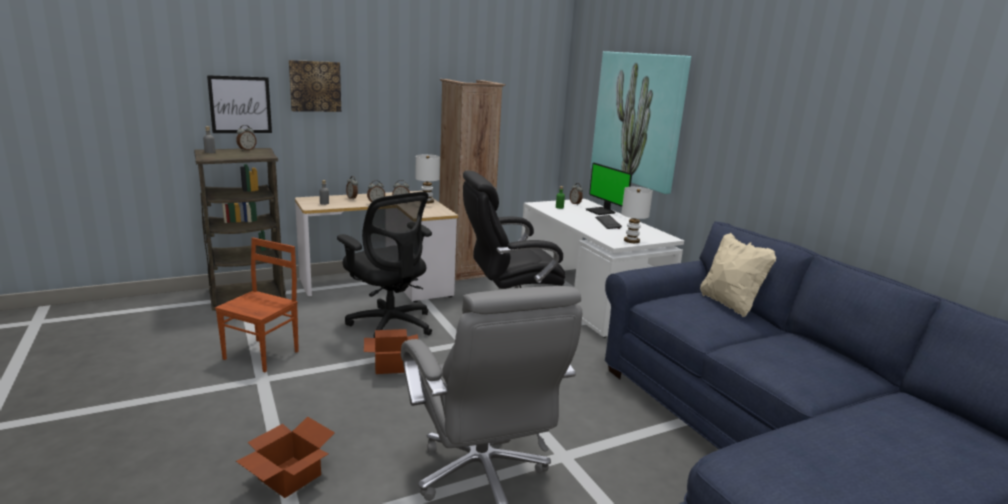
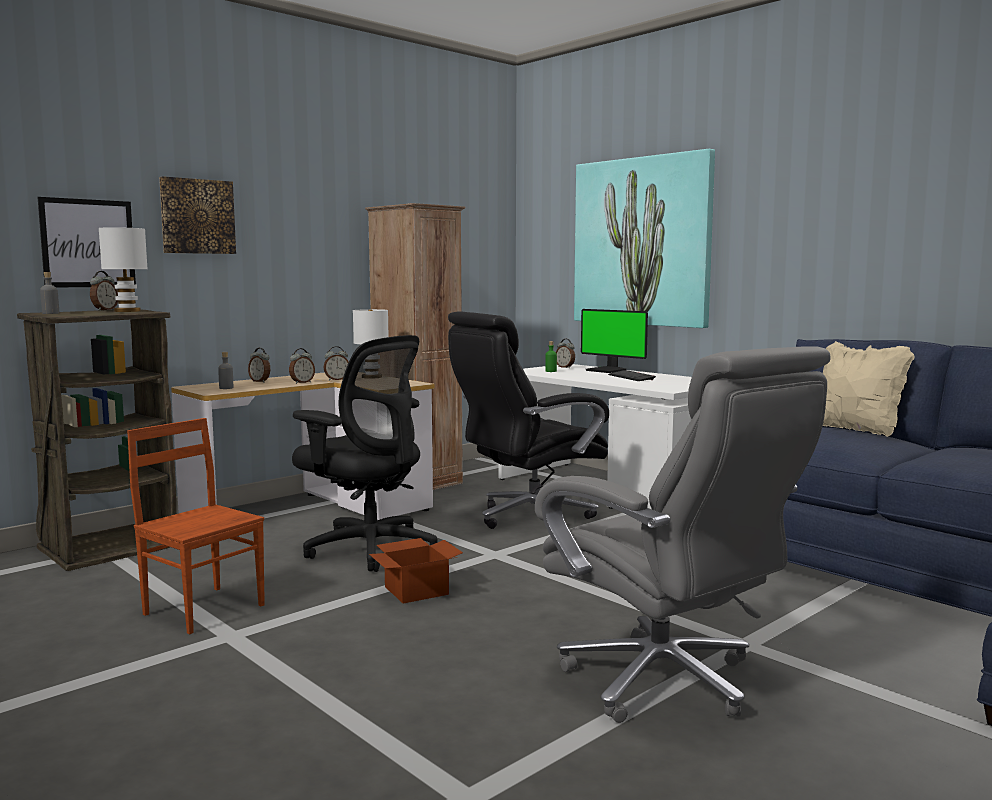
camera: 15 degrees left, 10 degrees down
brown chair [215,238,299,372] -> brown chair turned 60 degrees counterclockwise [127,418,265,634]
cardboard box [236,416,335,498] -> none
white table lamp [621,187,653,243] -> white table lamp moved to [99,227,148,312]

